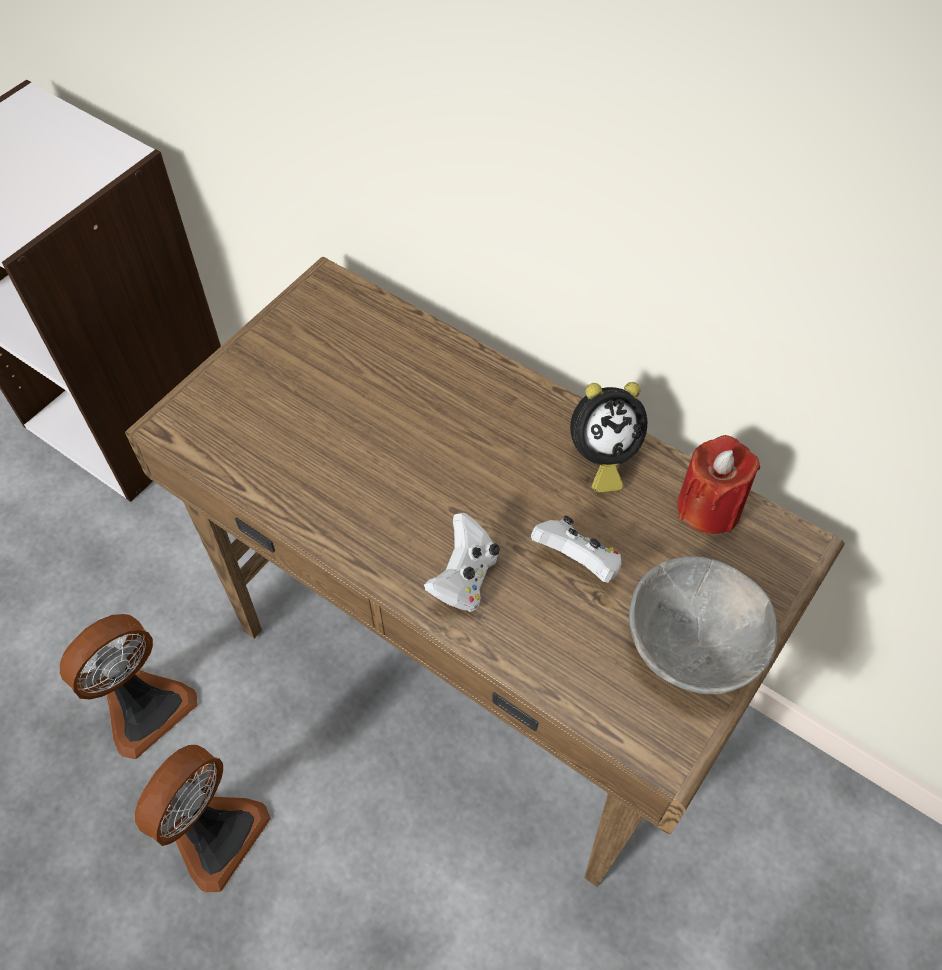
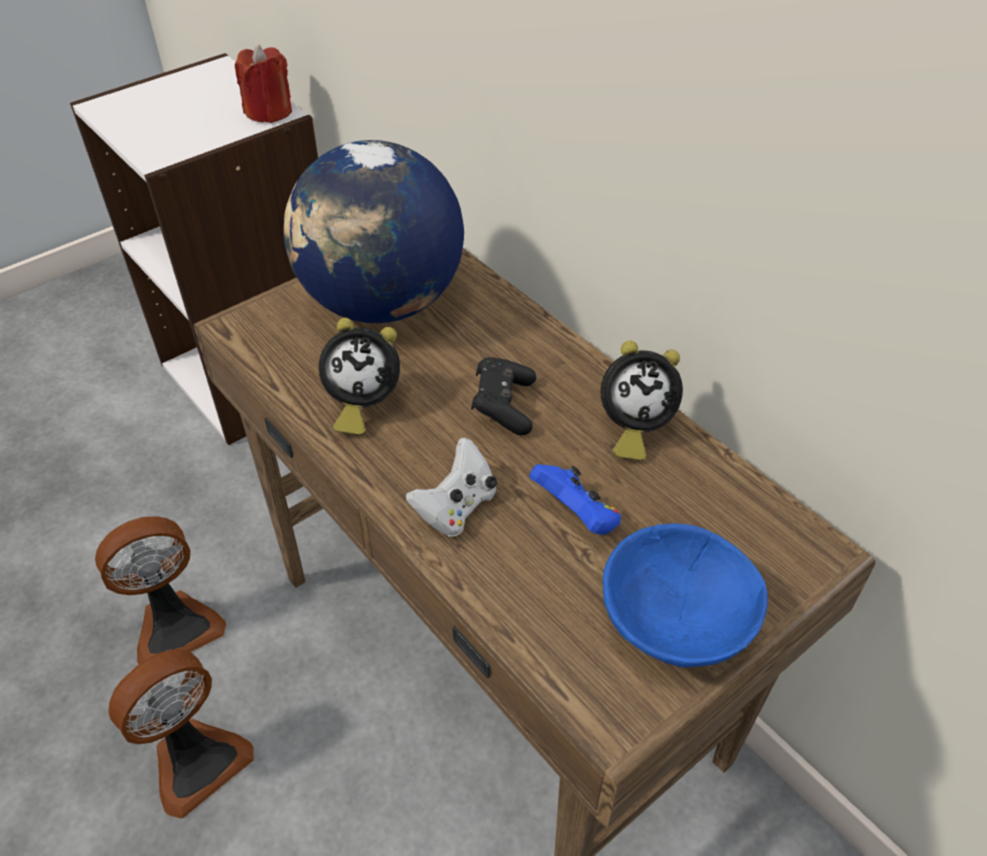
camera: 15 degrees right, 10 degrees down
white game controller [531,516,622,583] -> blue game controller [529,464,621,535]
grey bowl [629,556,777,694] -> blue bowl [603,524,768,667]
red candle [677,435,760,534] -> red candle moved to [235,45,292,123]
none -> globe [283,140,464,323]
none -> alarm clock [318,318,400,435]
none -> black game controller [471,357,536,435]

